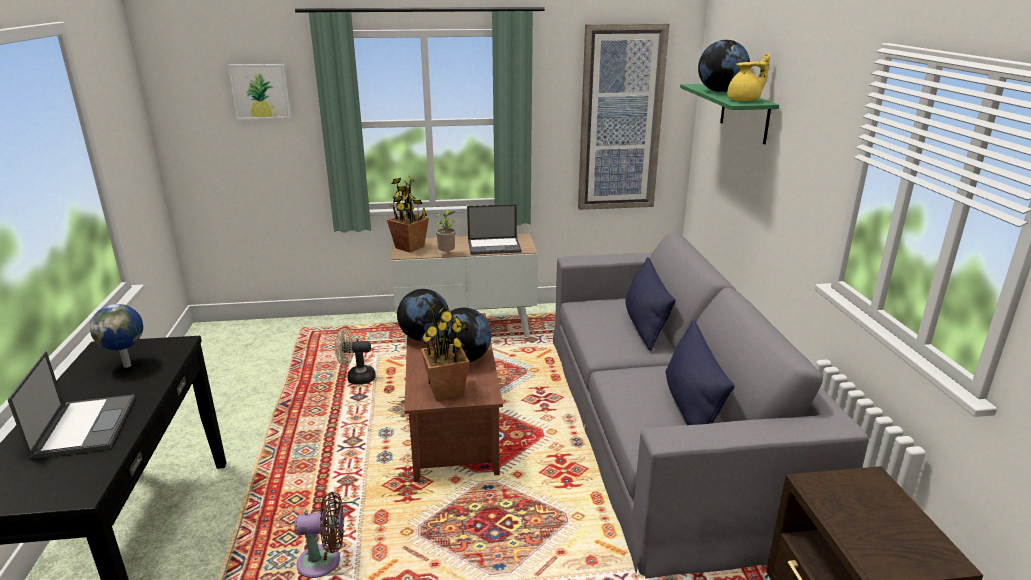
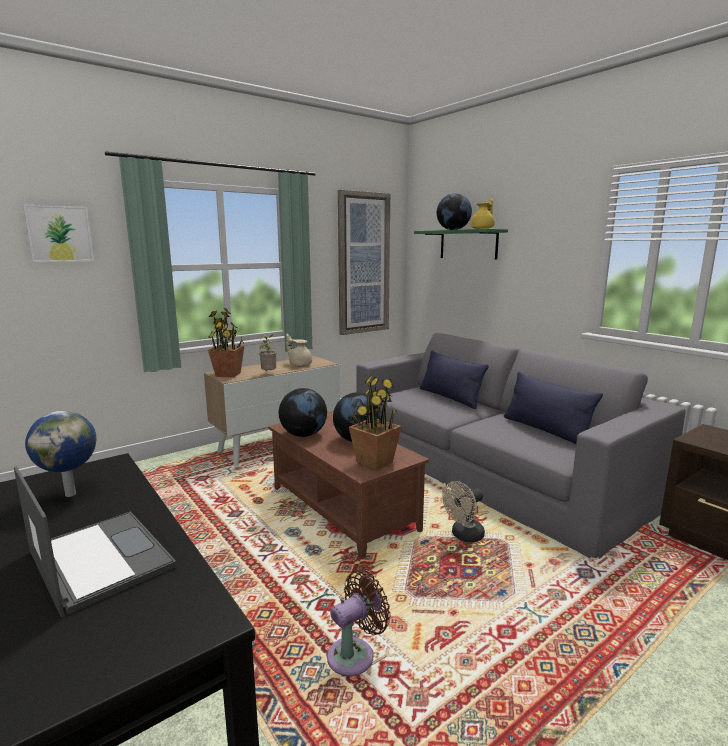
camera: 30 degrees left, 10 degrees down
beige fan [335,329,376,385] -> beige fan moved to [442,481,485,542]
laptop [467,204,522,255] -> beige teapot [286,334,312,366]

